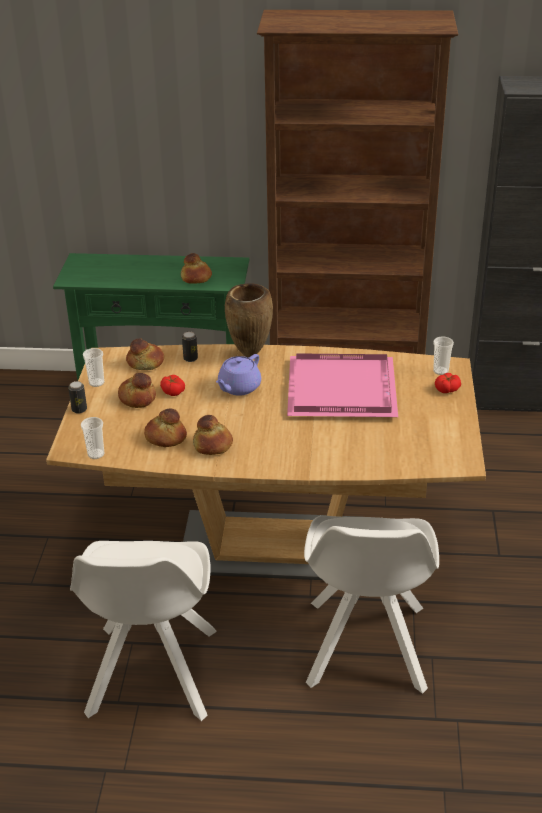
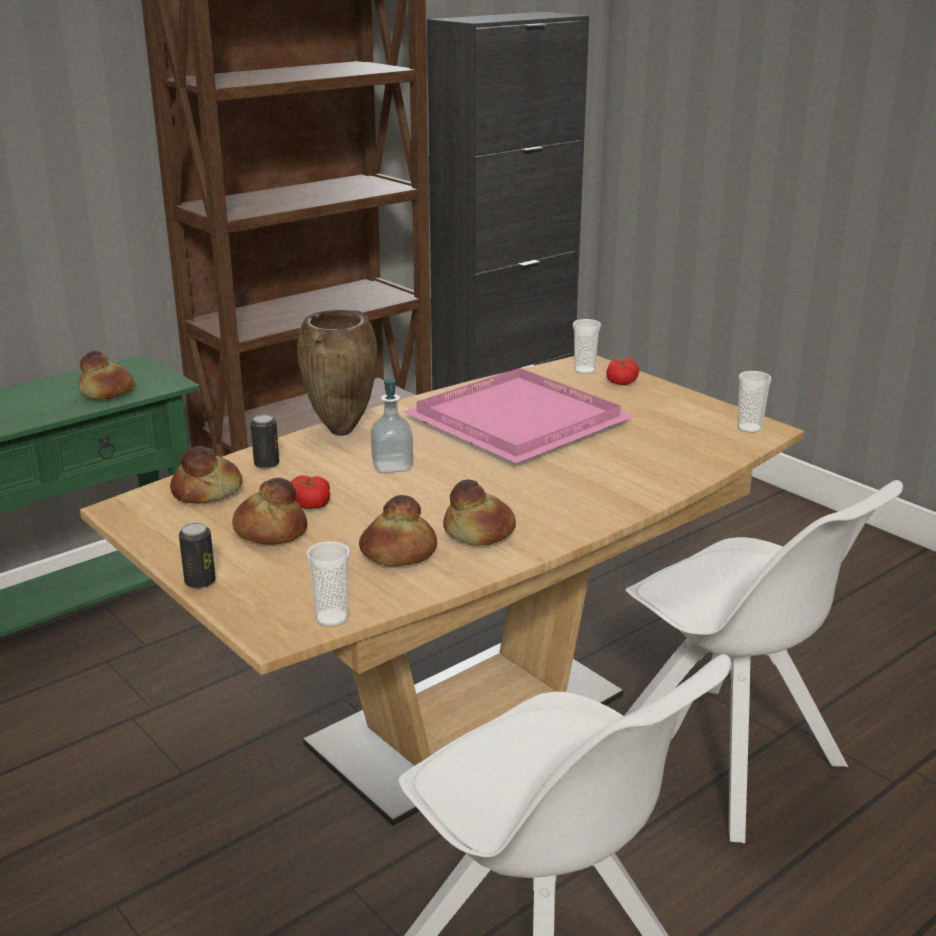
camera: 45 degrees left, 10 degrees down
cup [83,348,104,387] -> cup moved to [737,371,772,433]
purple teapot [216,354,261,396] -> soap dispenser [371,379,413,473]

